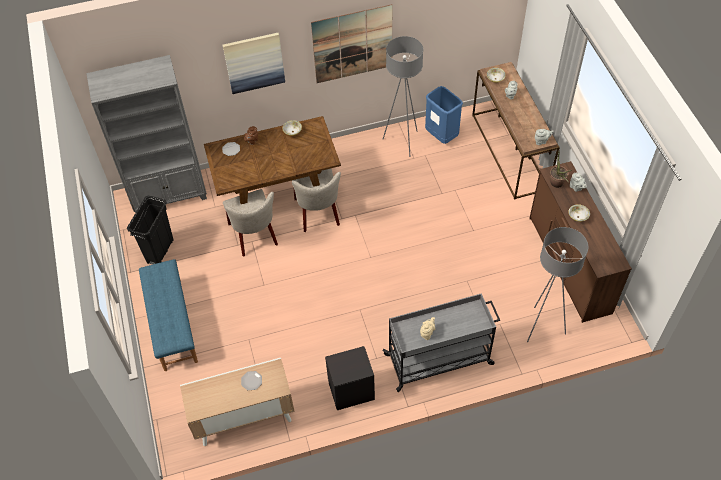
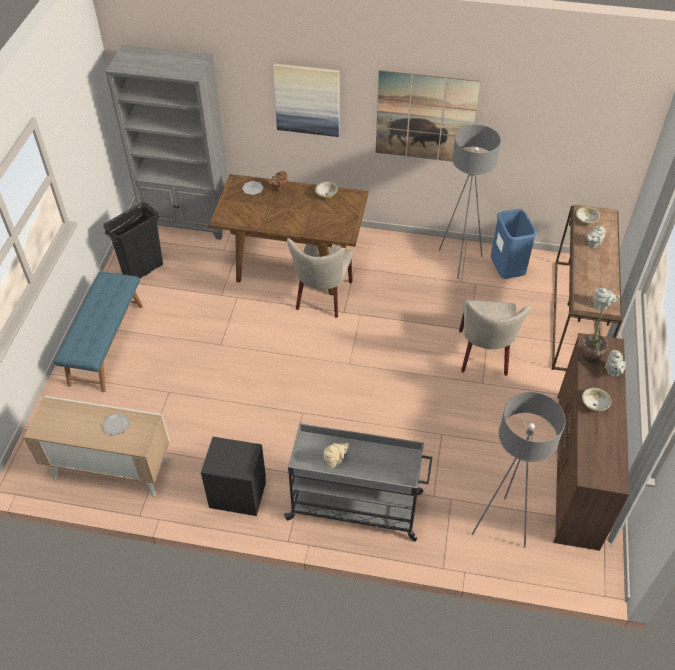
camera: 25 degrees right, 5 degrees down
beige chair [223,189,278,257] -> beige chair moved to [459,300,531,376]

